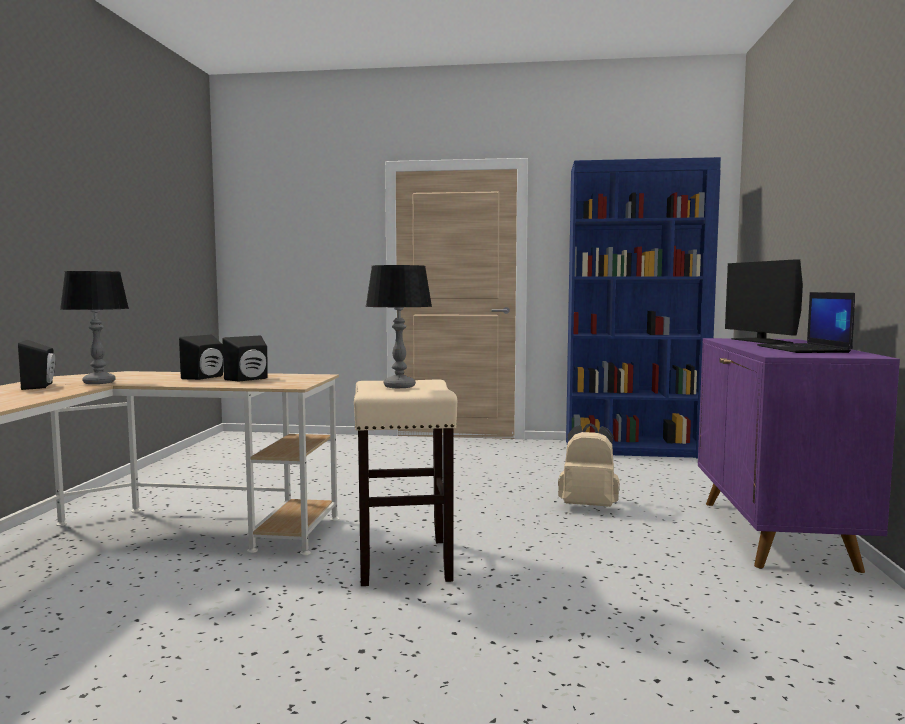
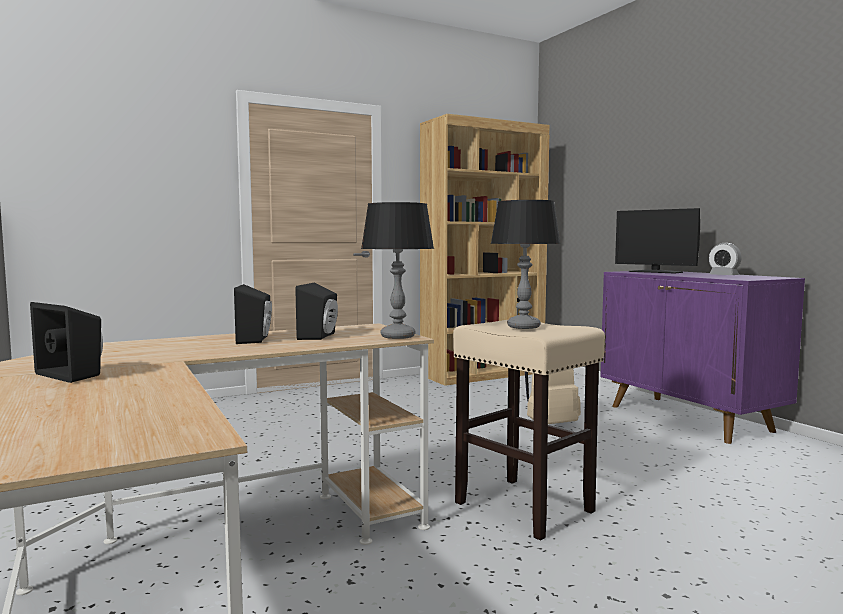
camera: 35 degrees left, 0 degrees up
table lamp [60,271,129,384] -> table lamp moved to [361,202,434,339]
blue bookcase [566,157,721,458] -> brown bookcase [420,114,549,386]
laptop [757,292,855,353] -> alarm clock [709,243,742,275]

